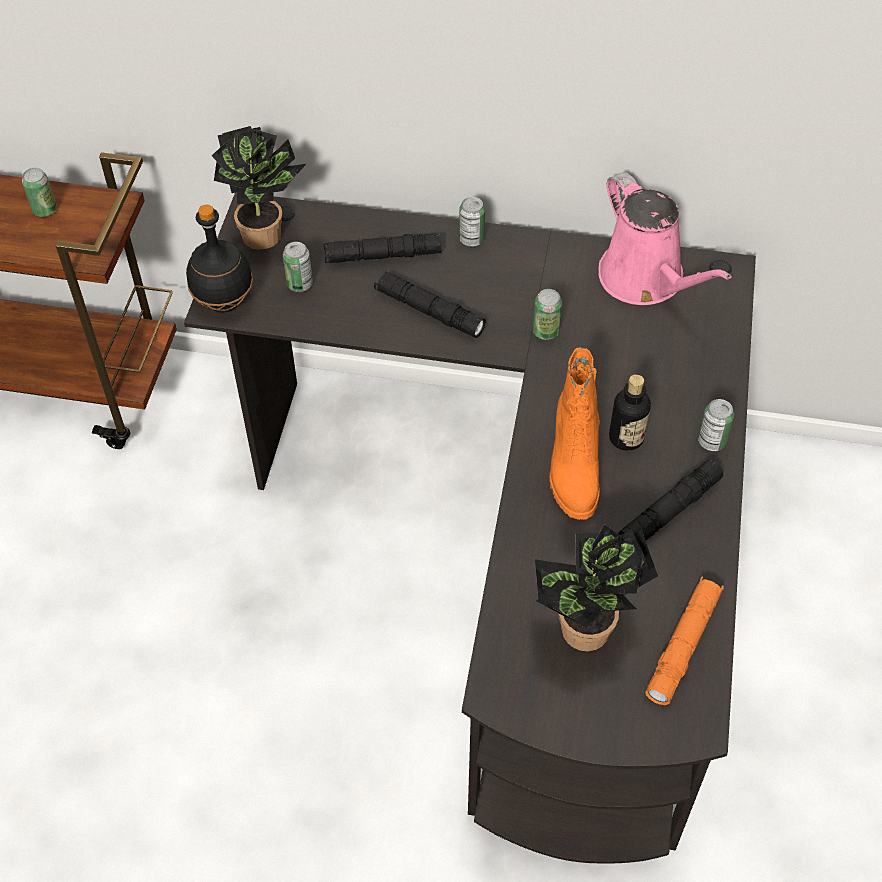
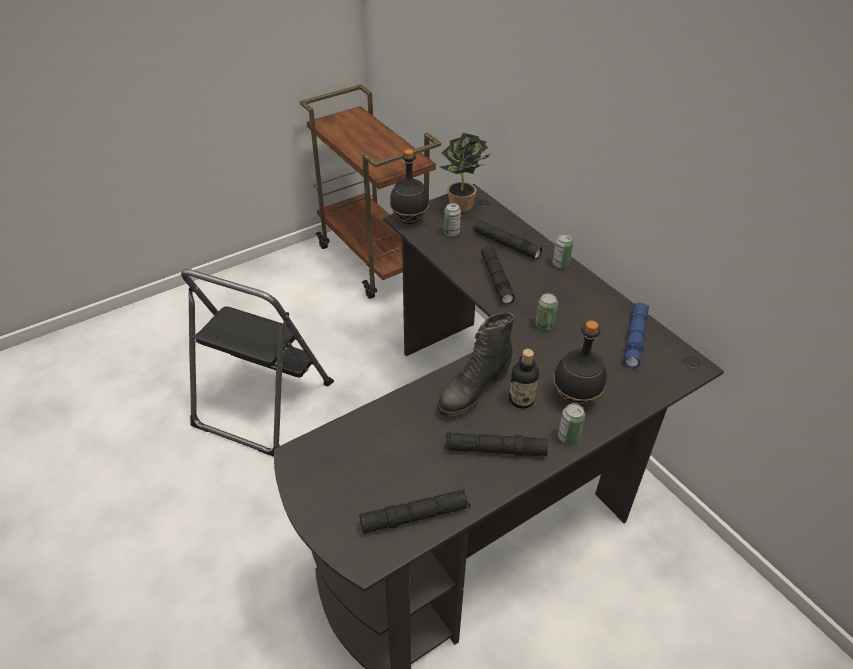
camera: 45 degrees right, 10 degrees down
can [22,168,57,217] -> none
potted plant [535,524,658,651] -> none
orange boot [549,347,600,520] -> black boot [438,312,514,417]
pink watering can [598,172,731,305] -> blue flashlight [624,303,649,369]
orange flashlight [645,576,724,705] -> black flashlight [359,489,470,534]
none -> black step ladder [181,269,334,456]
none -> black bottle [554,321,607,405]

